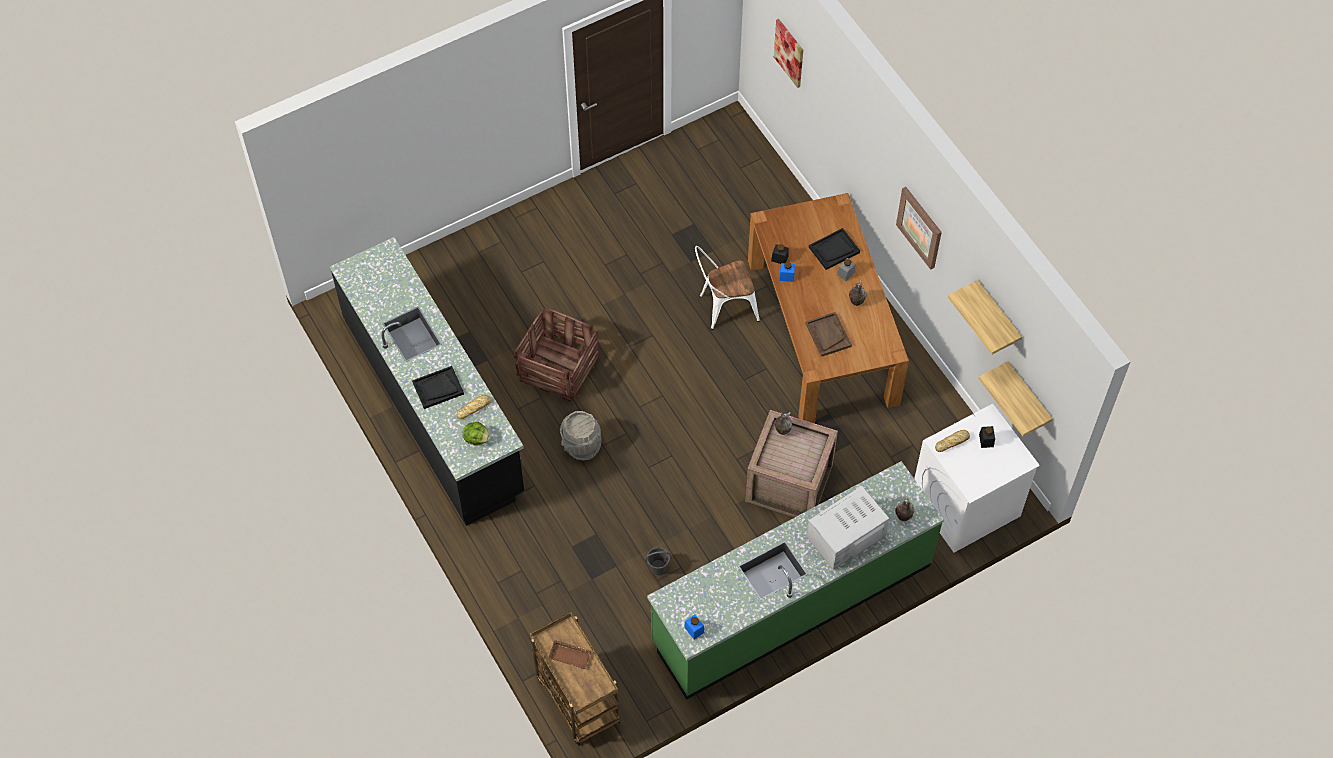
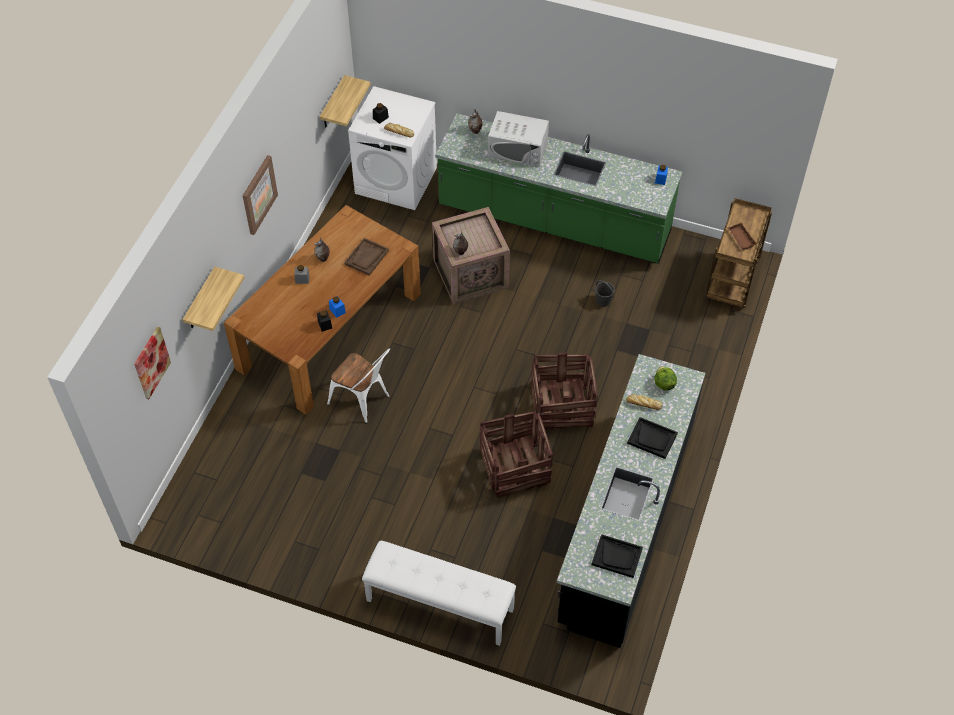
camera: 130 degrees left, 5 degrees down
grey bucket [560,411,602,461] -> crate [531,352,598,429]
black tray [809,228,860,270] -> black tray moved to [591,534,643,578]
shelf [948,280,1022,355] -> shelf moved to [183,267,245,331]
none -> white bench [362,541,516,646]

